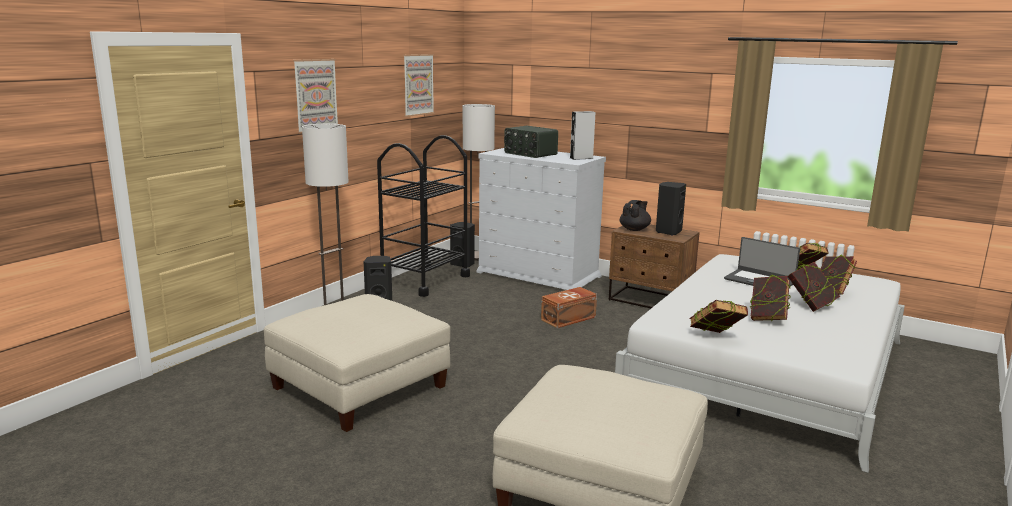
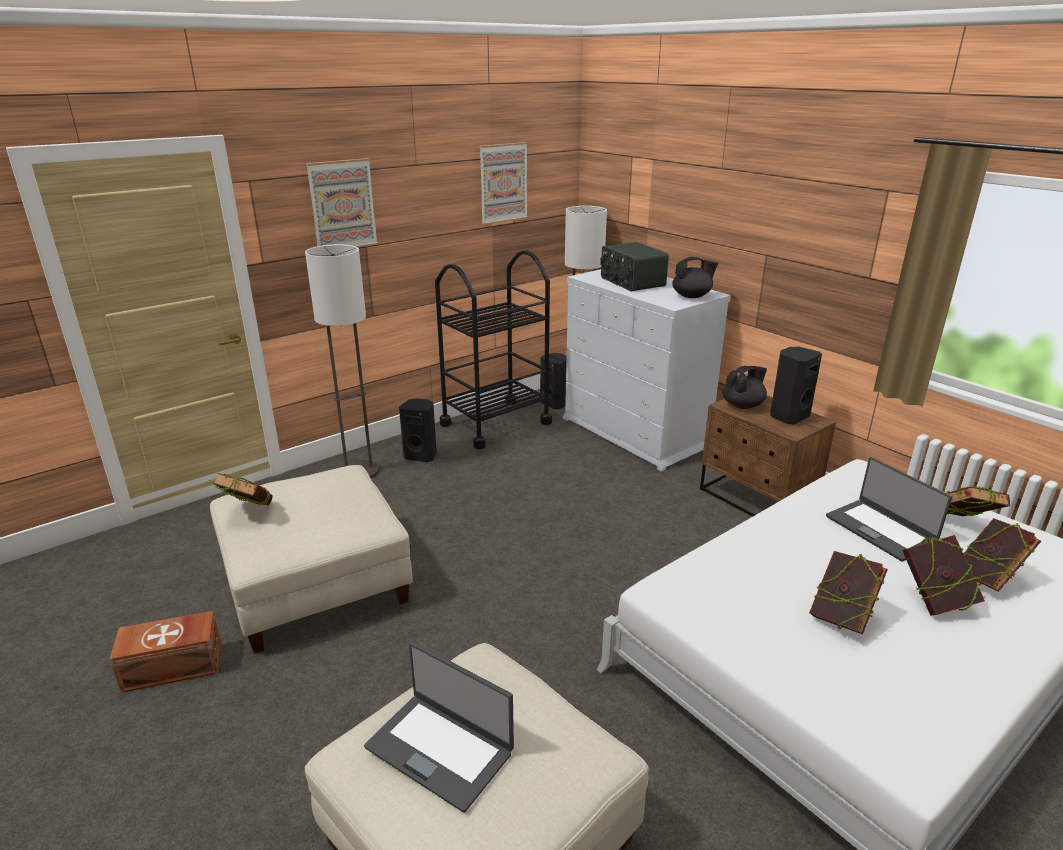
camera: 20 degrees right, 10 degrees up
brown storage box [541,287,597,328] -> brown storage box moved to [110,611,222,693]
grey speaker [570,111,596,160] -> black teapot [672,257,718,298]
book [689,300,748,333] -> book moved to [213,473,273,506]
none -> laptop [364,641,514,813]

